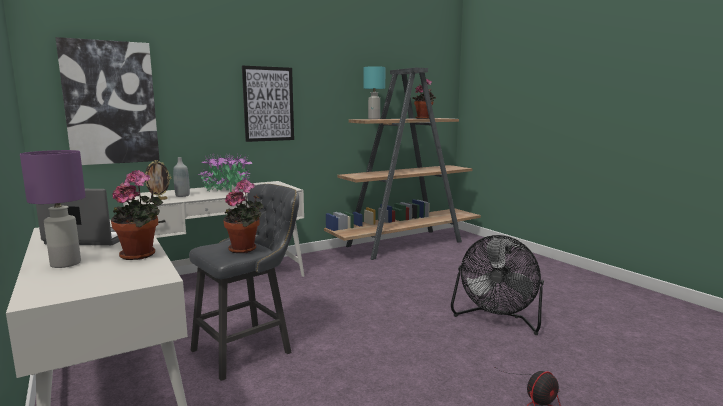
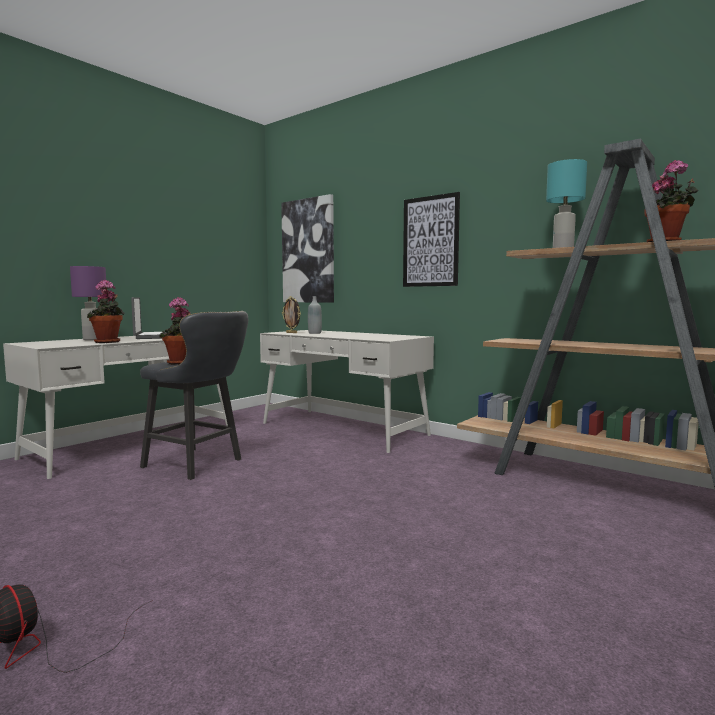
camera: 70 degrees right, 5 degrees down
potted plant [198,154,253,192] -> none
black fan [451,235,544,335] -> none

